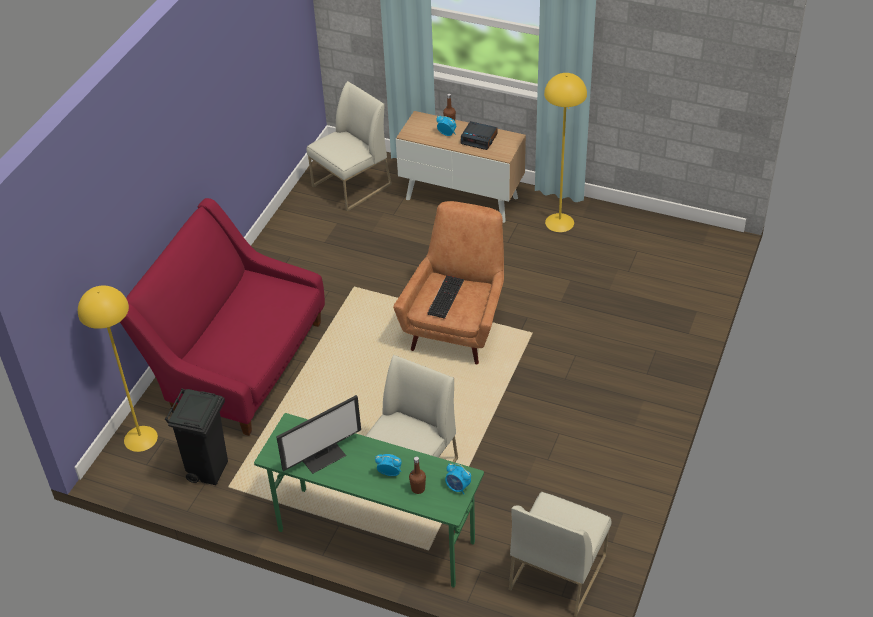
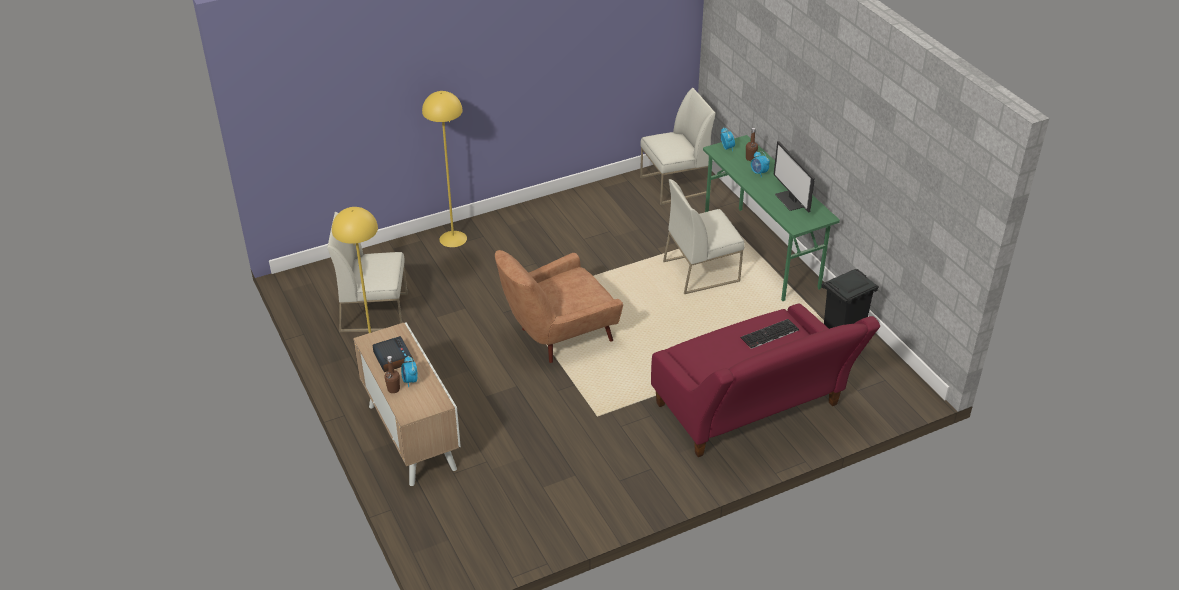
camera: 140 degrees left, 5 degrees down
yellow floor lamp [78,286,158,452] -> yellow floor lamp moved to [422,91,467,247]
monitor [276,395,361,474] -> monitor turned 120 degrees counterclockwise [773,141,815,213]
white chair [307,81,392,211] -> white chair moved to [327,212,408,332]
keyboard [427,275,464,319] -> keyboard moved to [741,319,799,349]

